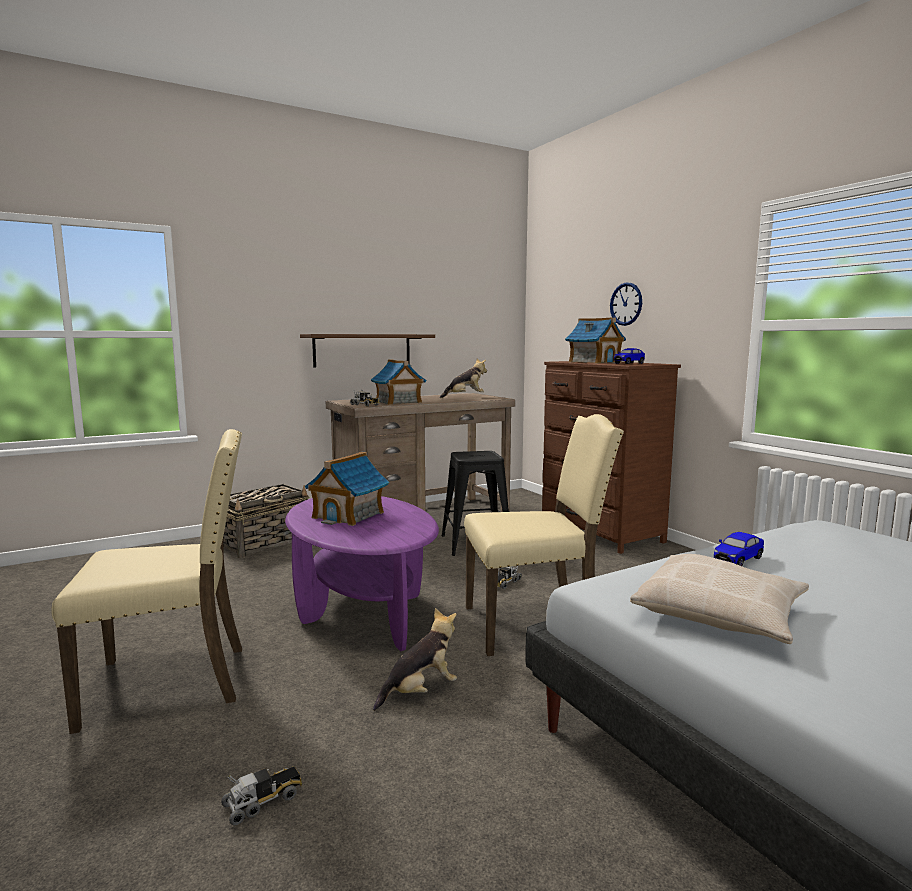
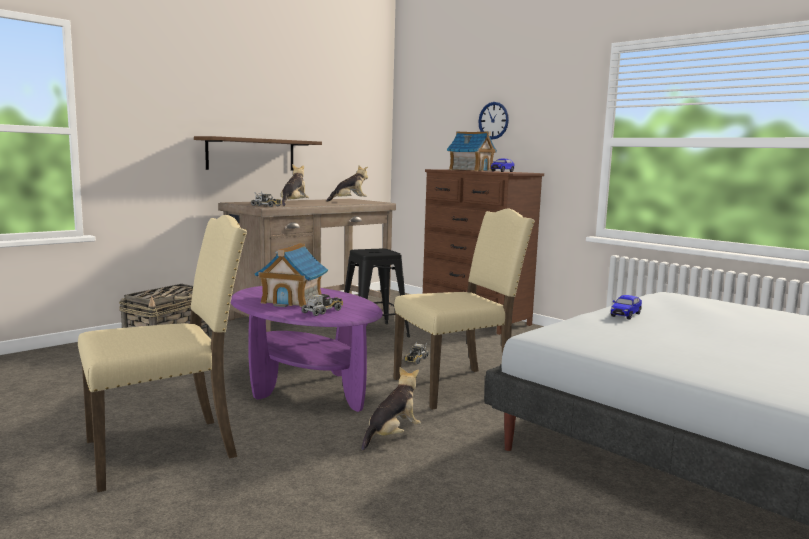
camera: 15 degrees left, 0 degrees up
toy truck [221,766,302,825] -> toy truck moved to [301,294,343,316]
toy house [370,360,426,405] -> plush toy [281,164,309,206]
beige pillow [630,554,809,644] -> none

